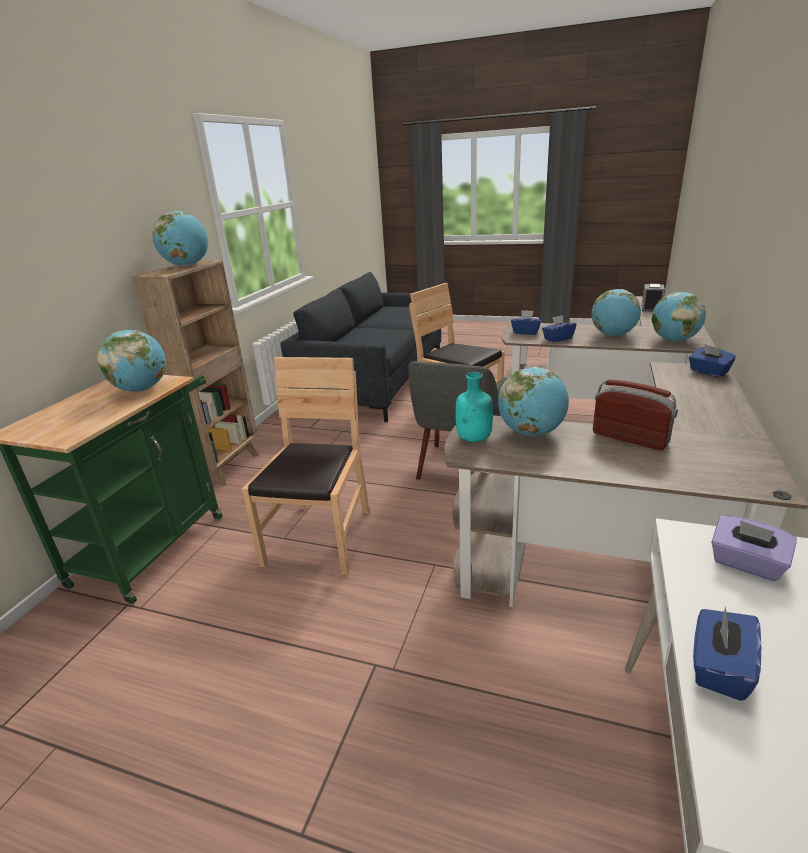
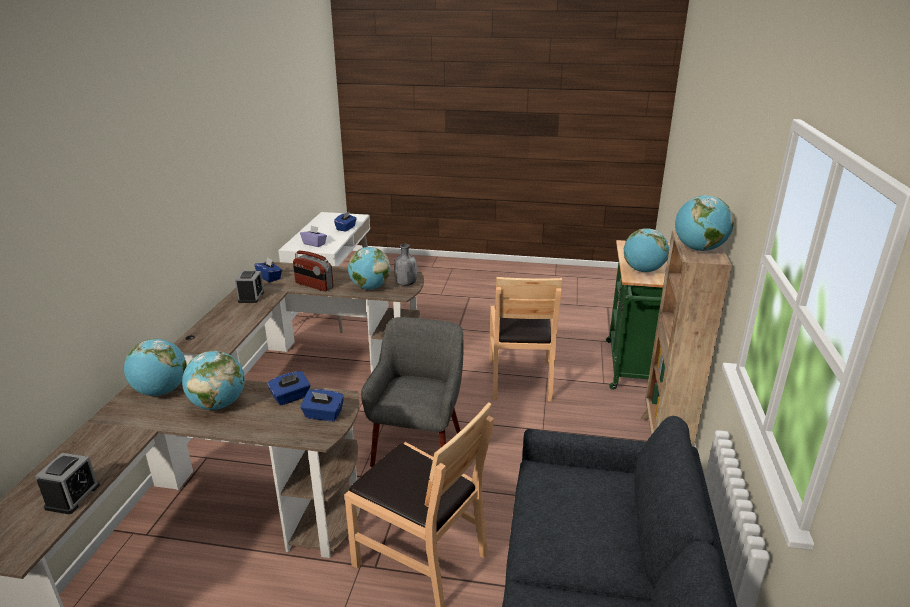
camera: 170 degrees right, 0 degrees up
turquoise bottle [455,372,493,442] -> grey bottle [394,244,417,286]
blue tissue box [689,344,736,377] -> blue tissue box moved to [255,257,282,282]
none -> alarm clock [235,271,264,303]

